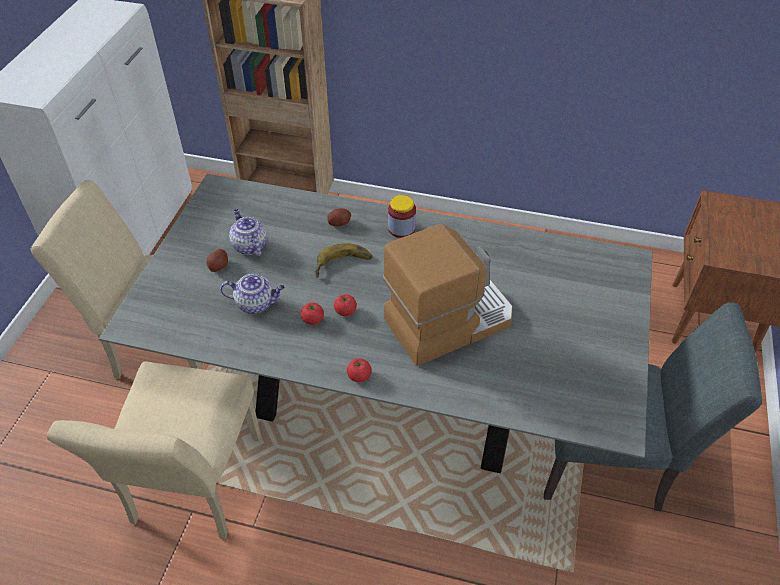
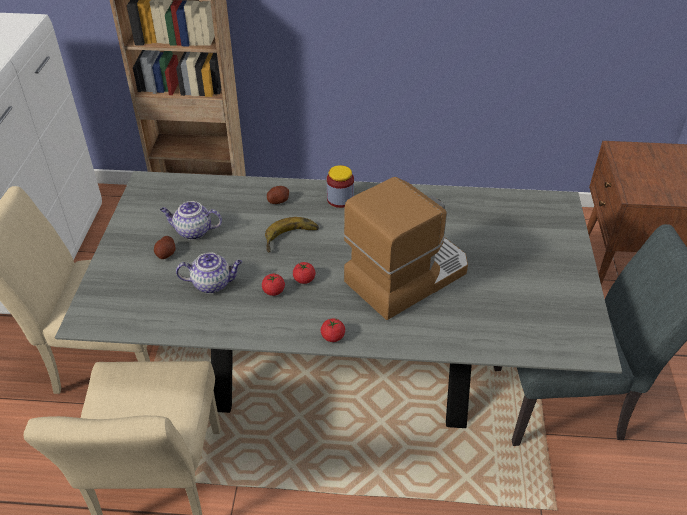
camera: 10 degrees left, 5 degrees down
teapot [229,209,267,256] -> teapot turned 45 degrees counterclockwise [160,201,222,240]

